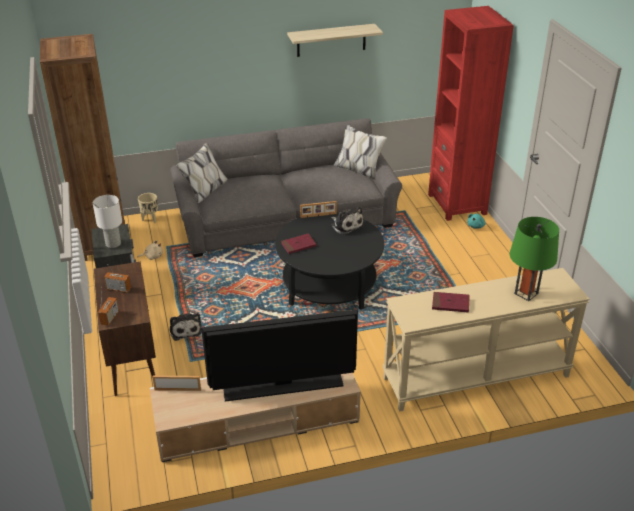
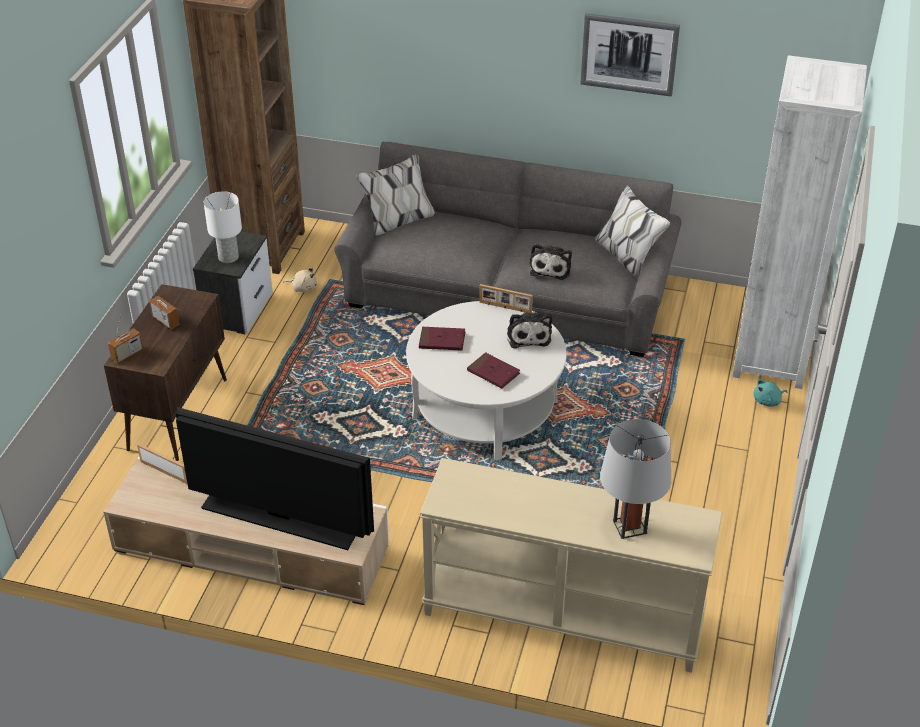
camera: 30 degrees right, 5 degrees up
beige planter [138,193,158,223] -> none
plush toy [170,313,202,341] -> plush toy moved to [530,244,572,280]
black coffee table [275,213,384,310] -> white coffee table [406,301,567,460]
shelf [287,24,383,57] -> picture [580,13,680,97]
red bookcase [428,6,514,221] -> white bookcase [732,55,867,389]
red book [432,292,470,313] -> red book moved to [467,352,520,389]
green table lamp [510,217,559,301] -> grey table lamp [600,419,671,539]

